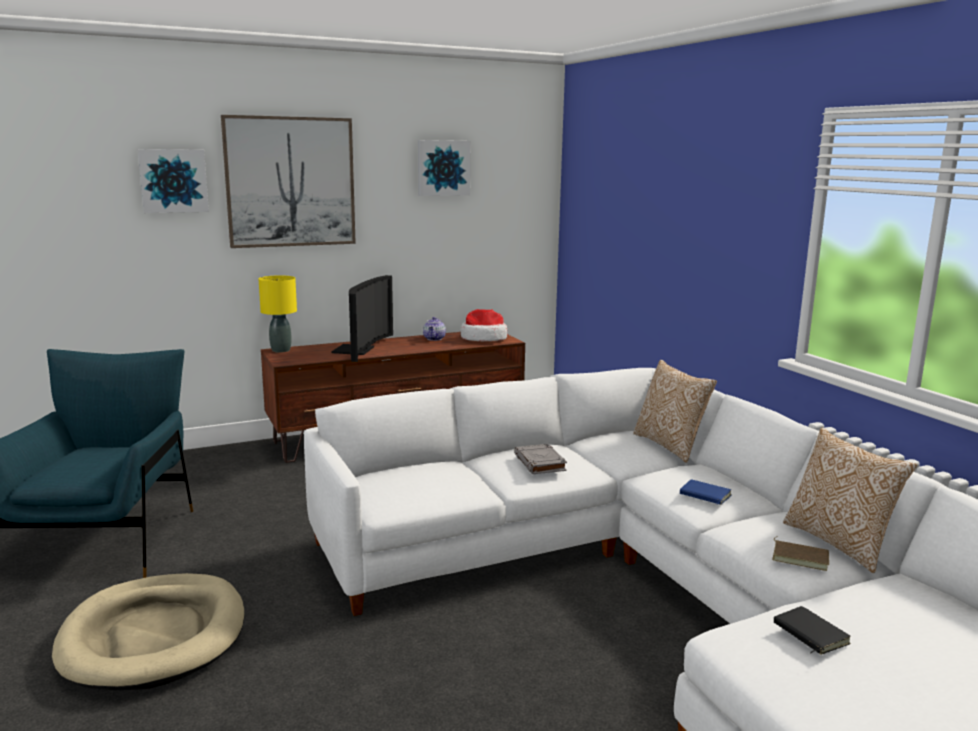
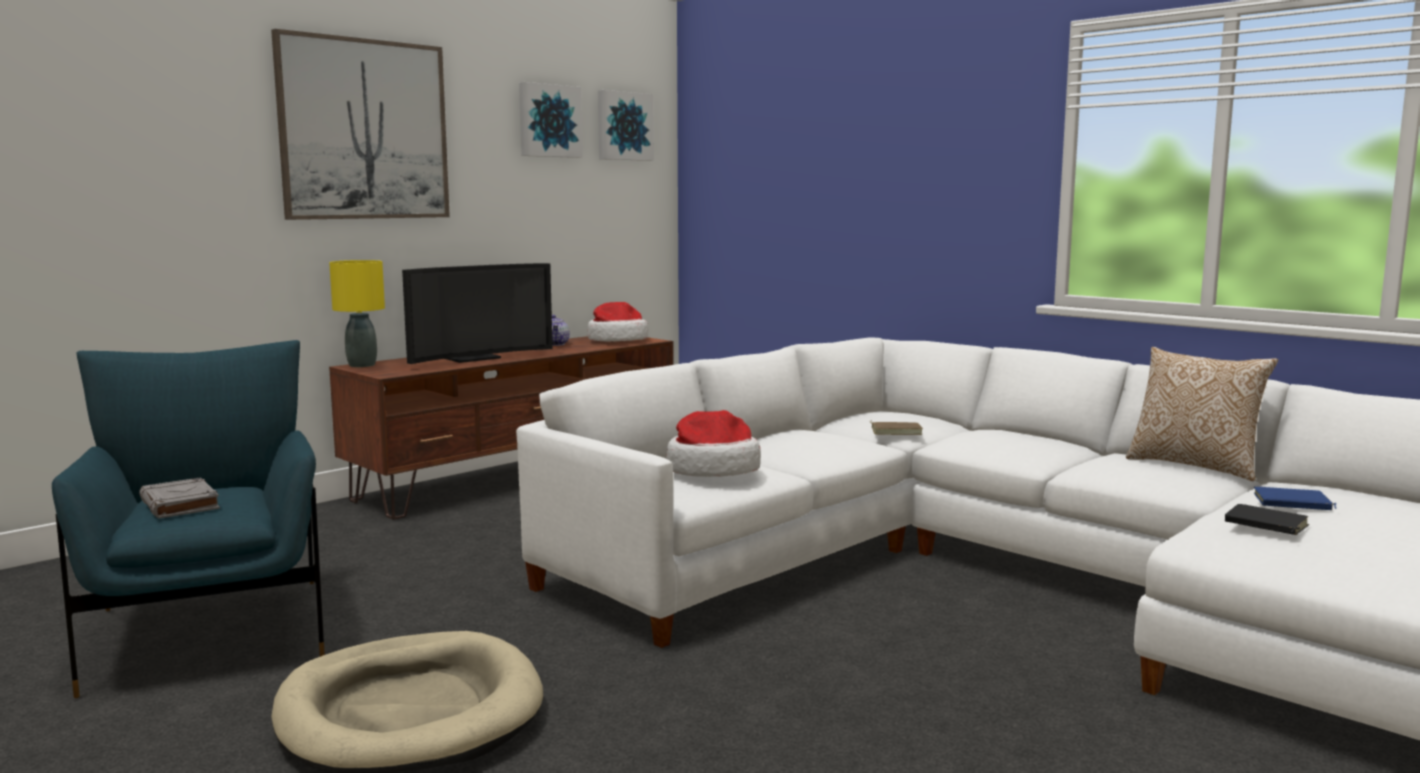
camera: 20 degrees left, 5 degrees down
picture [137,149,209,213] -> picture moved to [598,90,654,161]
television [332,275,393,362] -> television turned 60 degrees clockwise [402,263,553,364]
grey book [514,444,567,474] -> grey book moved to [139,477,220,519]
pillow [633,360,717,463] -> none
blue book [680,480,732,505] -> blue book moved to [1254,487,1336,510]
brown book [772,536,829,571] -> brown book moved to [870,421,923,435]
none -> hat [666,410,761,477]

